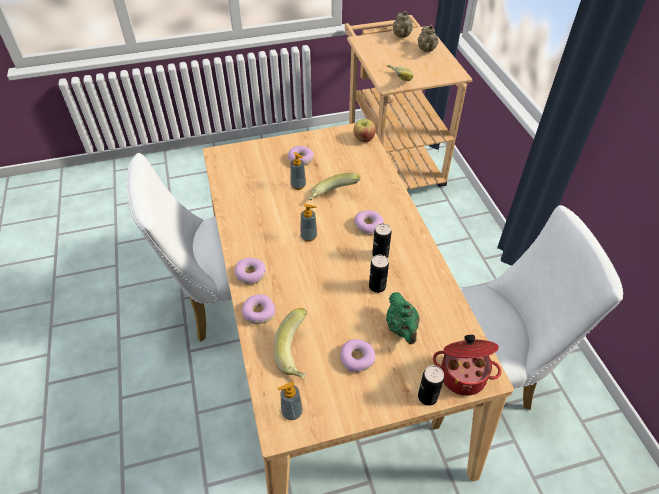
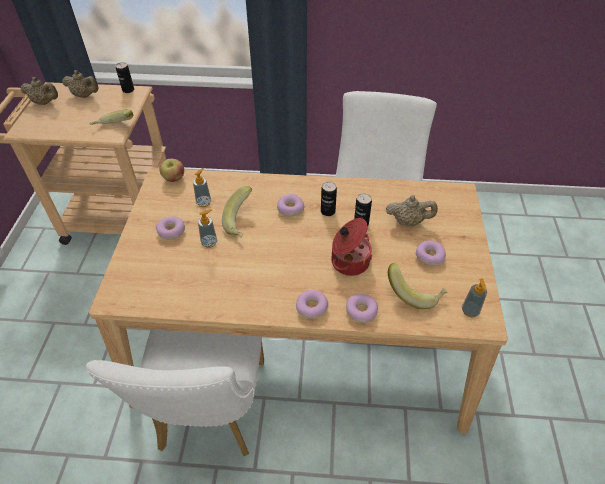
camera: 70 degrees left, 0 degrees up
soap dispenser [300,204,317,242] -> soap dispenser moved to [193,168,211,207]
green teapot [386,292,420,344] -> beige teapot [386,196,438,227]
can [418,365,444,406] -> can moved to [116,62,134,93]
cooking pot [433,335,501,396] -> cooking pot moved to [331,218,372,276]

